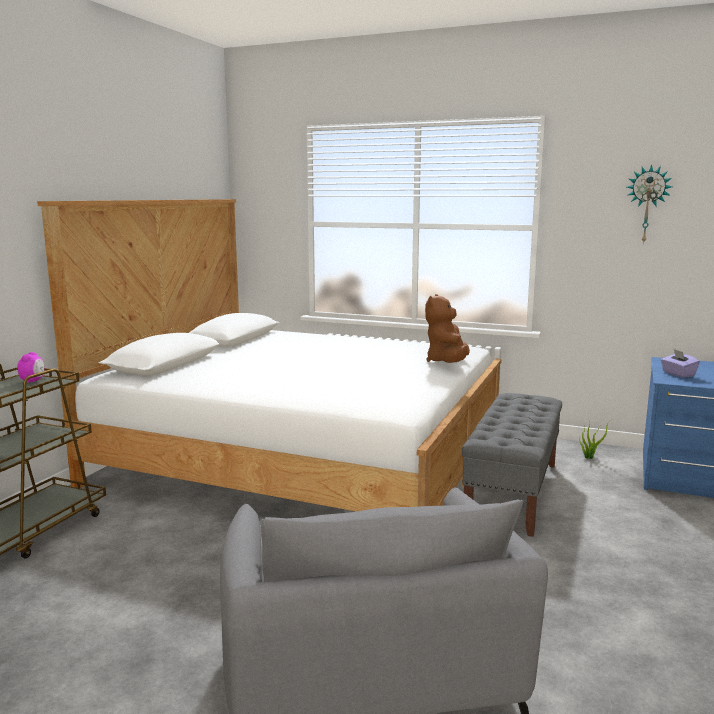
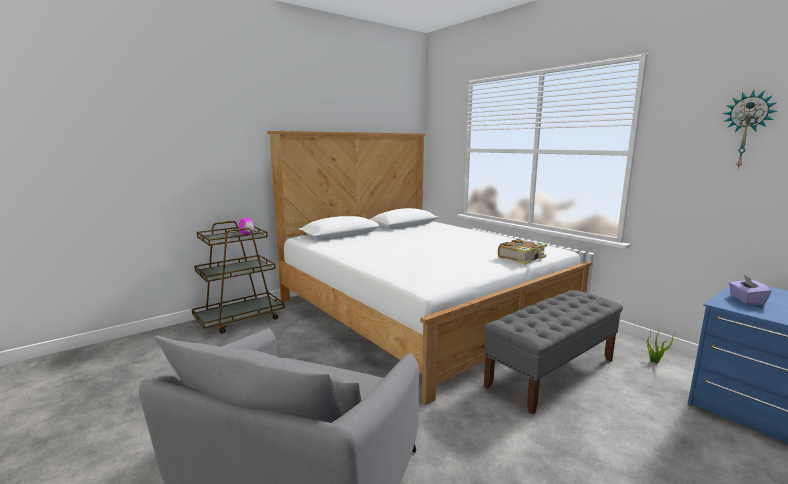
camera: 30 degrees right, 0 degrees up
brown plush toy [425,294,470,363] -> book [498,239,547,265]

